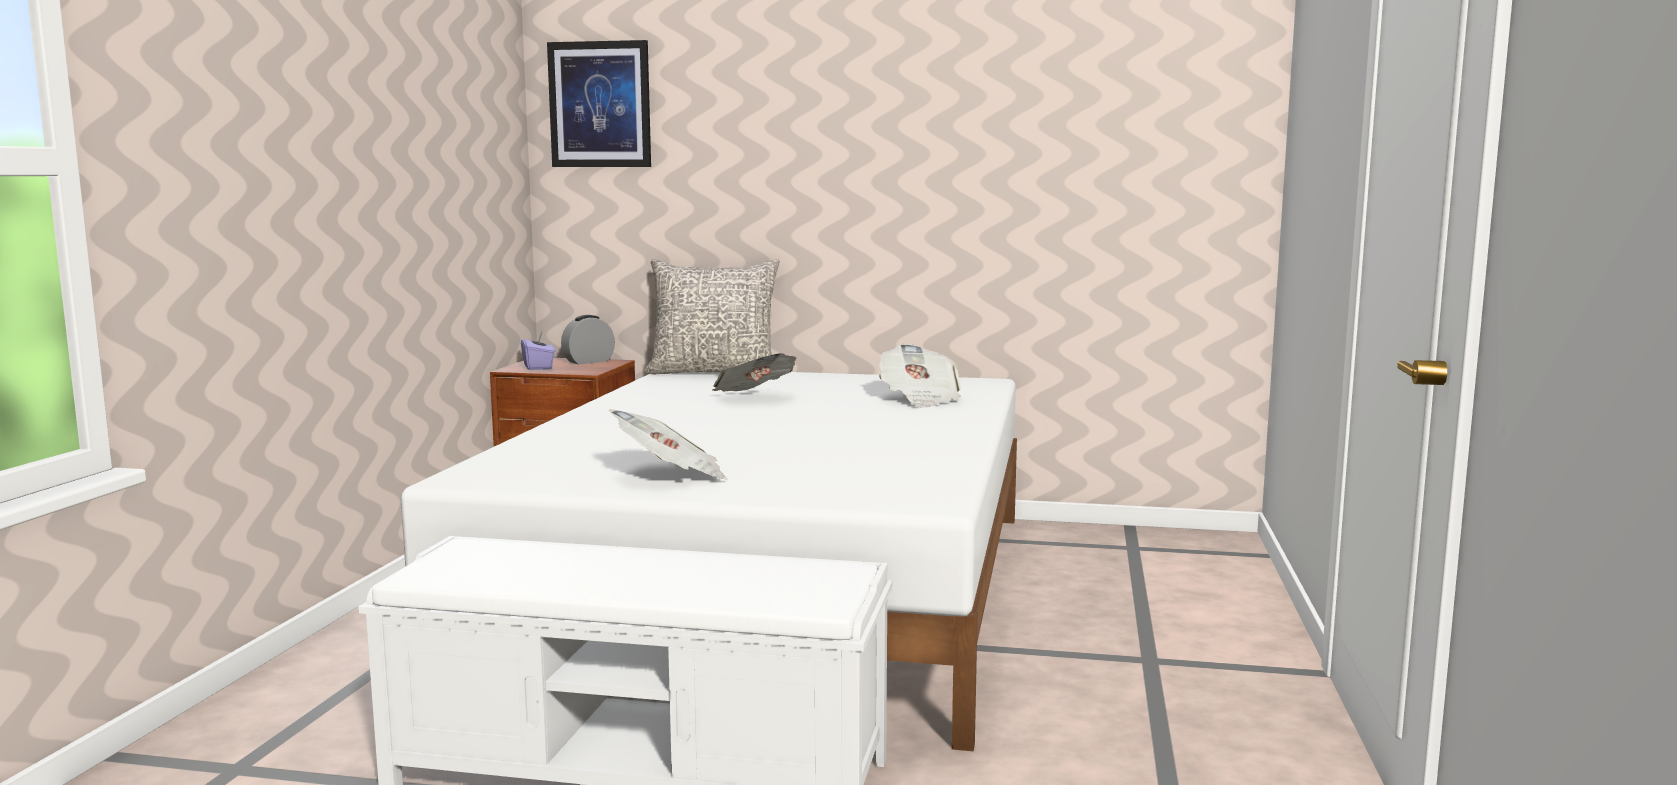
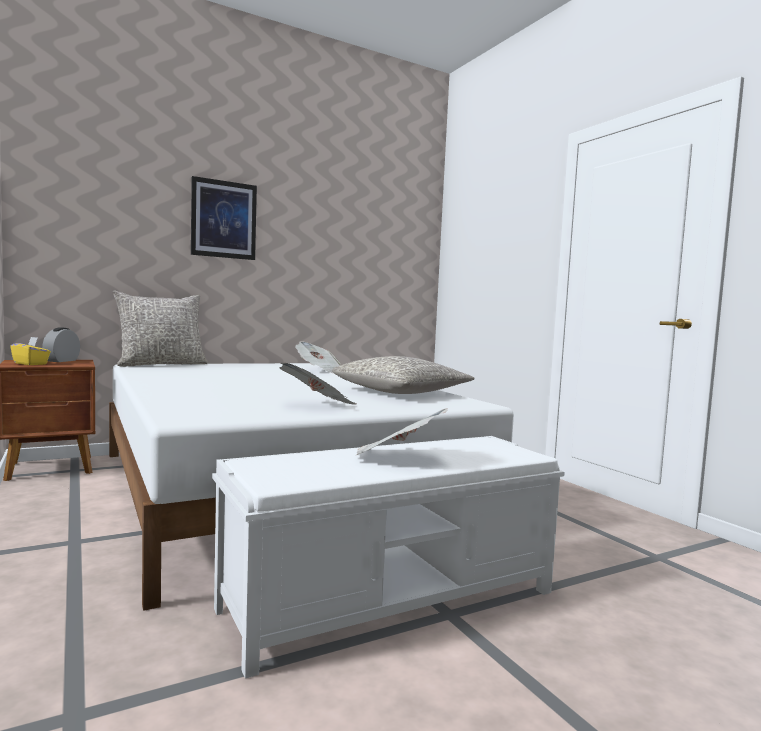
camera: 40 degrees left, 5 degrees down
purple tissue box [521,331,555,370] -> yellow tissue box [10,337,51,365]
picture [547,40,651,167] -> picture moved to [191,176,257,260]
newspaper [712,353,797,392] -> newspaper moved to [357,408,448,455]
none -> grey pillow [332,356,475,394]

